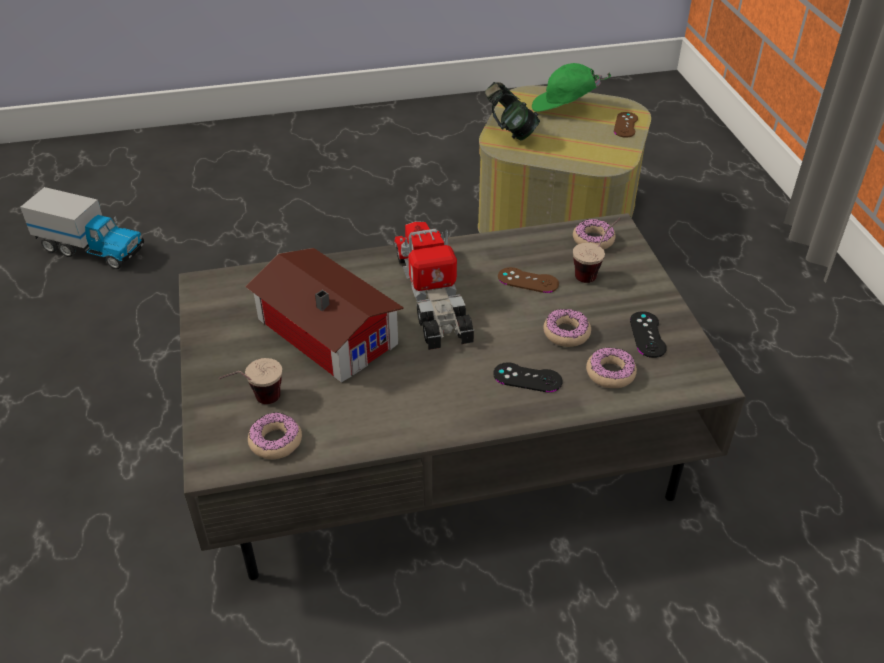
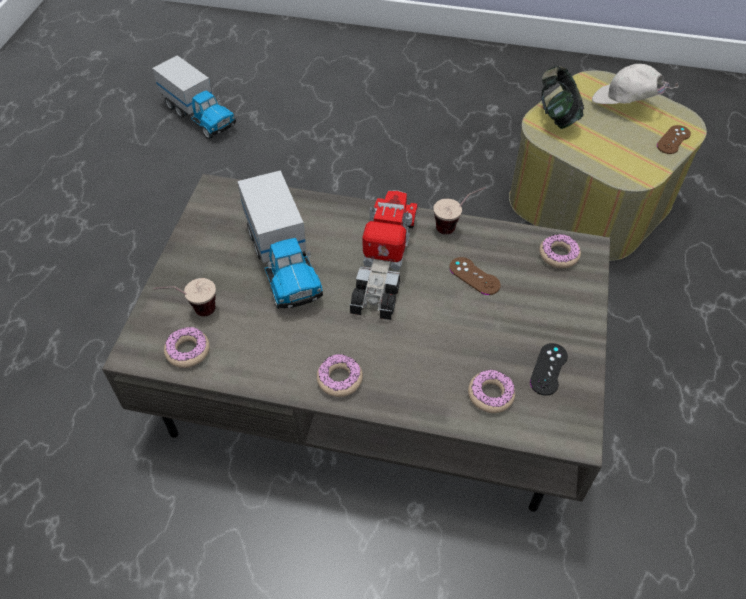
camera: 25 degrees right, 10 degrees up
toy house [245,248,404,383] -> toy truck [237,170,323,309]
black game controller [493,362,563,392] -> none
green cap [532,63,611,112] -> white cap [592,64,679,104]
donut [543,309,591,347] -> donut moved to [317,354,363,397]
cup [573,218,621,283] -> cup moved to [433,187,486,234]

